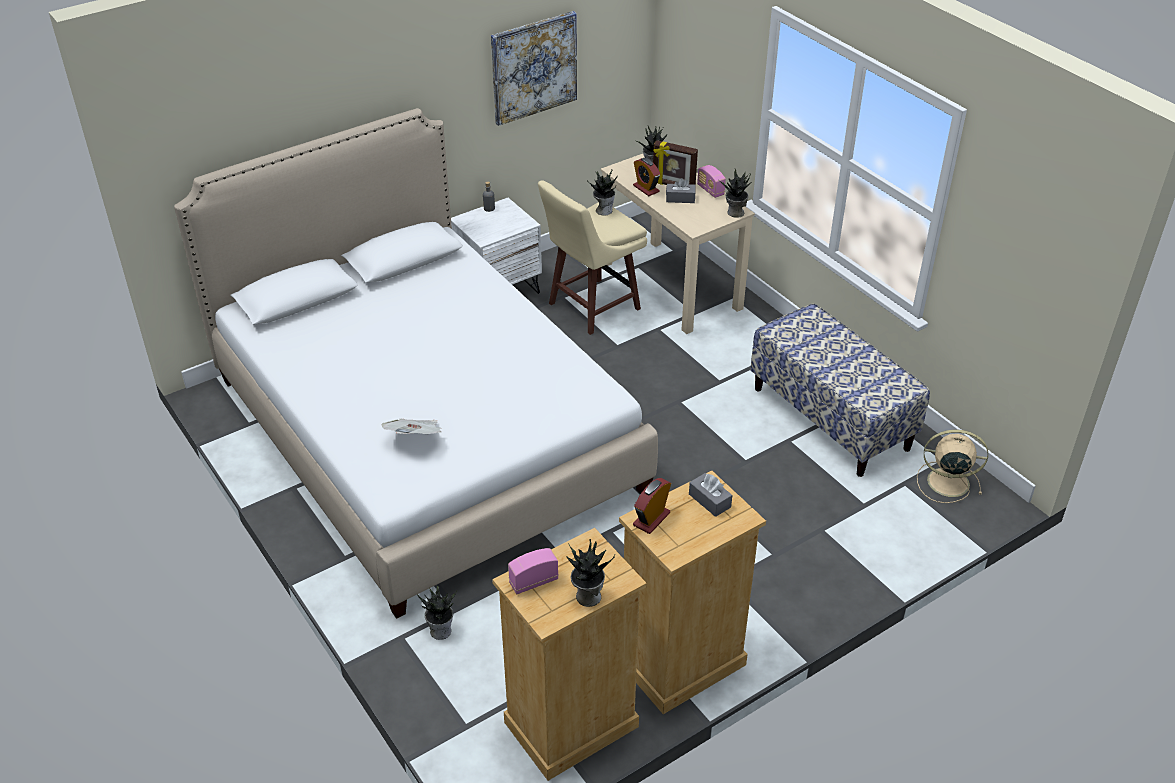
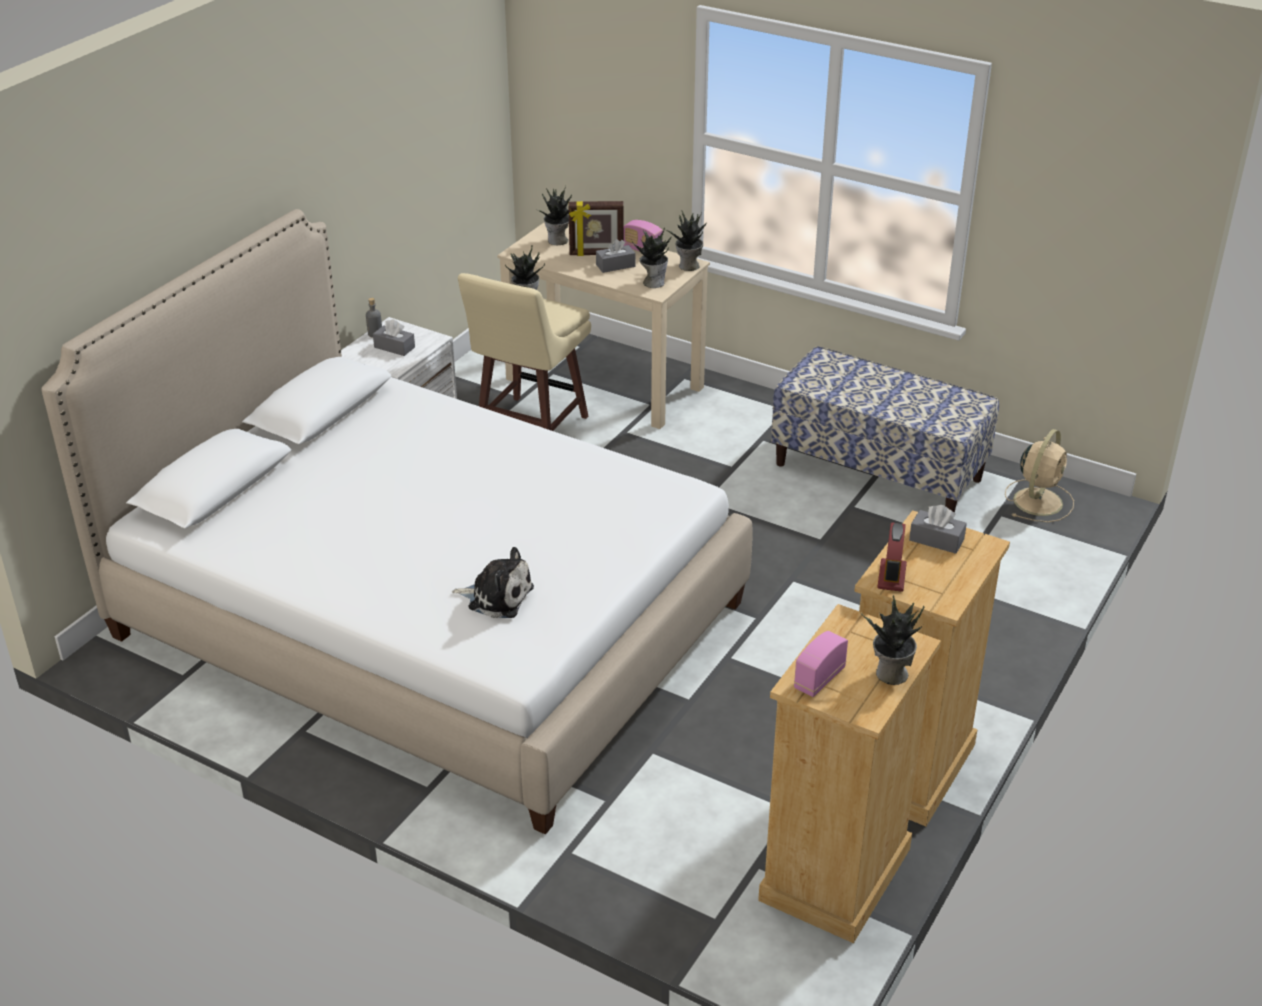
camera: 25 degrees left, 5 degrees down
newspaper [381,419,442,434] -> plush toy [452,547,534,618]
potted plant [417,586,458,640] -> potted plant moved to [631,228,671,288]
picture [491,11,577,126] -> none
alarm clock [633,158,660,196] -> none
beige fan [917,430,988,503] -> beige fan turned 135 degrees clockwise [1005,429,1074,522]
none -> grey tissue box [373,319,415,356]

